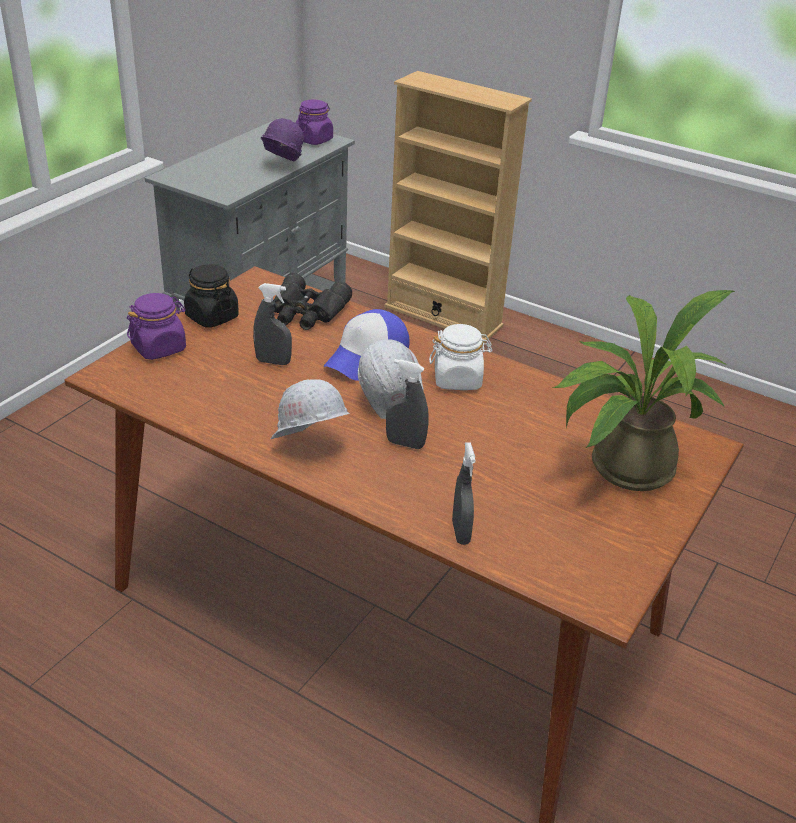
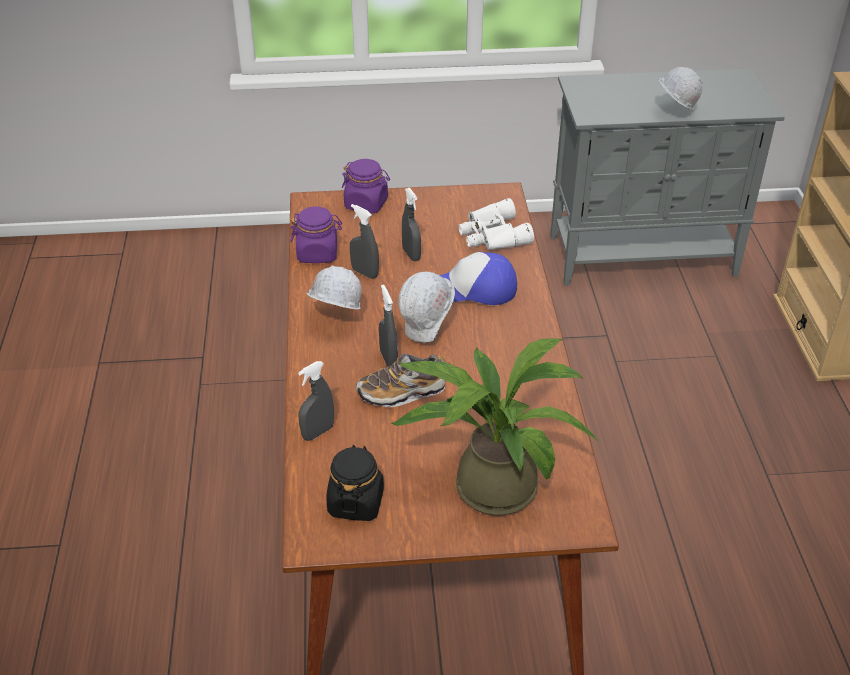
camera: 55 degrees right, 5 degrees up
black jar [184,264,239,328] -> black jar moved to [326,445,384,521]
purple hard hat [261,118,304,161] -> white hard hat [659,67,703,112]
black binoculars [274,273,352,330] -> white binoculars [458,198,534,250]
purple jar [295,100,333,145] -> purple jar moved to [290,207,342,263]
white jar [429,324,492,390] -> none
none -> grey spray bottle [350,204,379,279]
none -> shoe [356,353,445,407]

